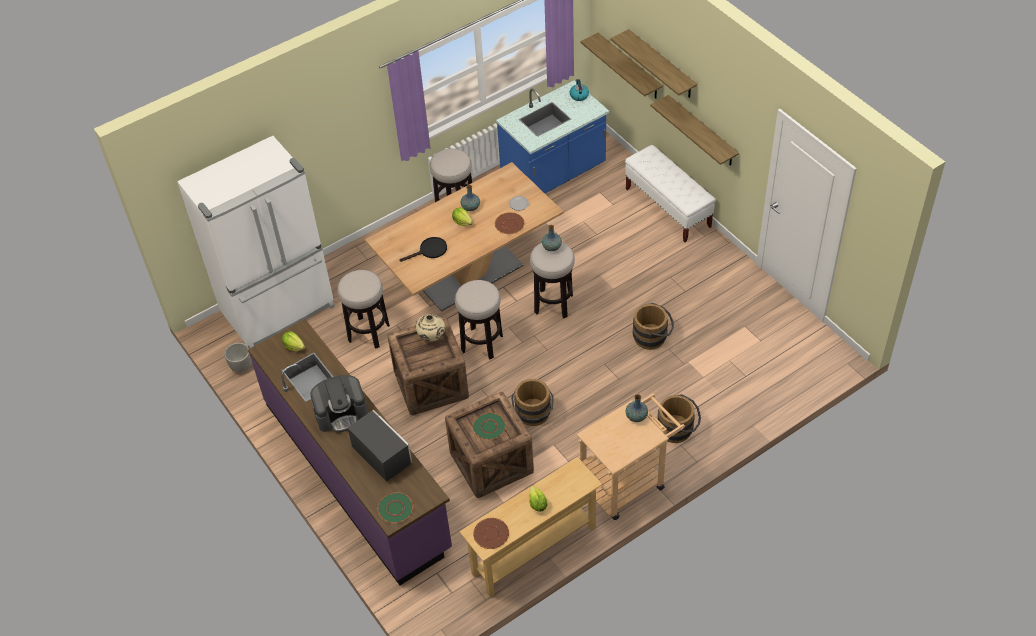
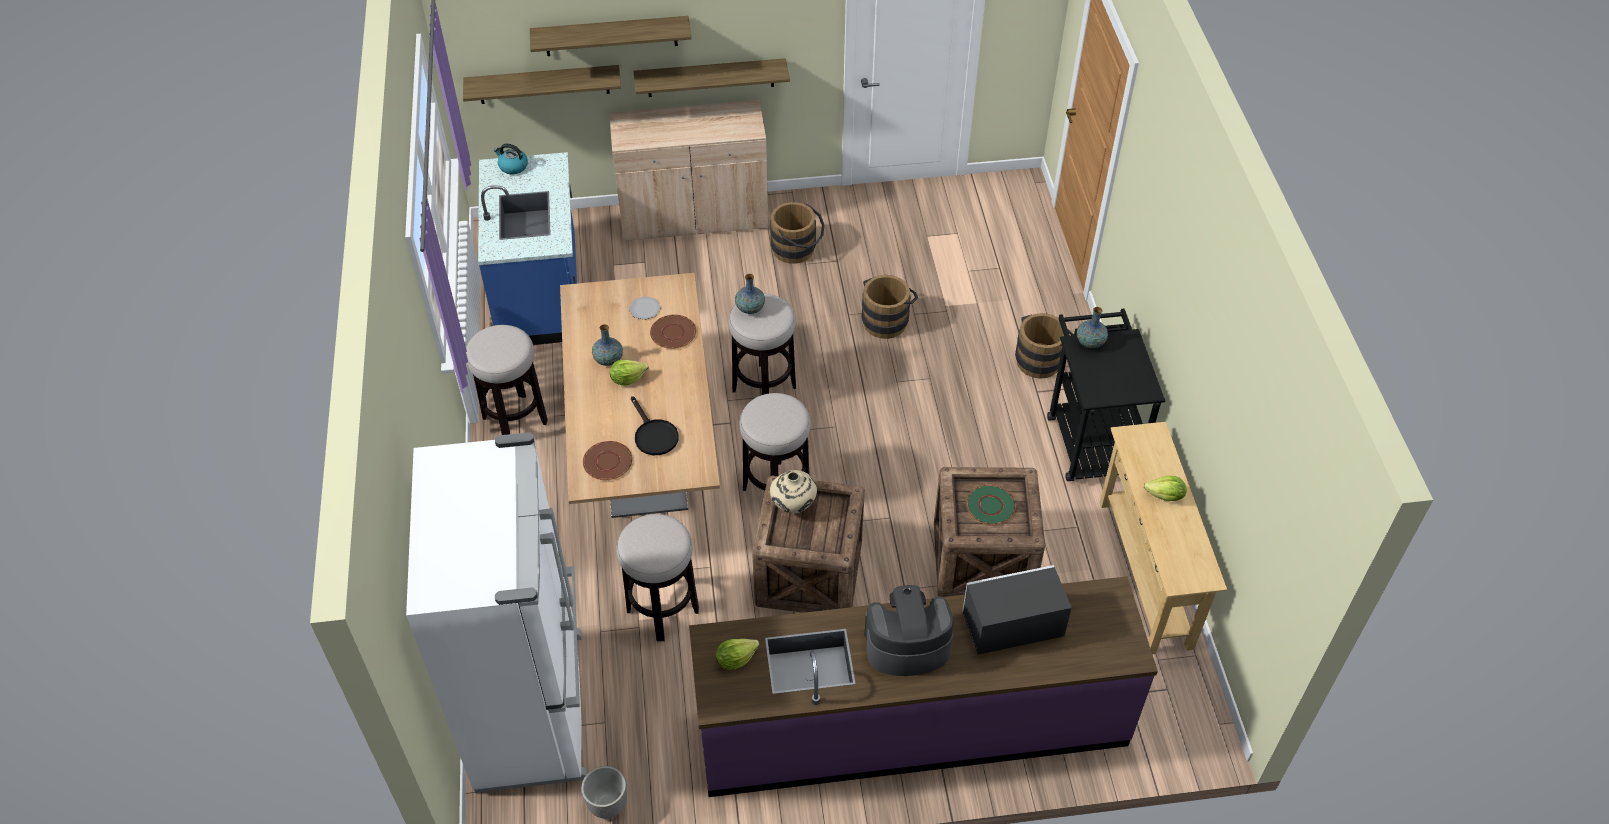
camera: 65 degrees left, 0 degrees up
coffee machine [310,375,368,433] -> coffee machine turned 105 degrees counterclockwise [864,585,954,676]
green plate [378,493,413,523] -> none
black frying pan [400,237,447,262] -> black frying pan turned 150 degrees clockwise [631,396,679,455]
brown plate [473,518,509,549] -> brown plate moved to [583,441,632,480]
brown bucket [511,379,554,426] -> brown bucket moved to [770,202,825,264]
beige cart [577,394,685,520] -> black cart [1047,309,1165,481]
white bench [625,145,716,242] -> beige cabinet [609,100,768,241]

